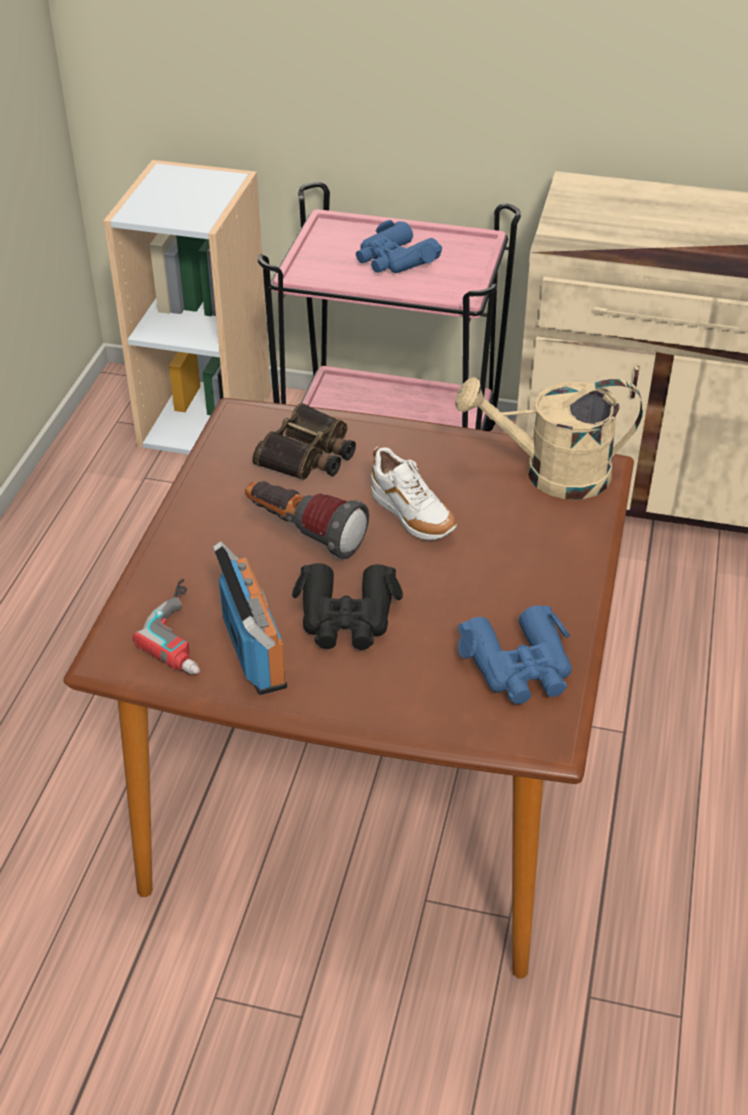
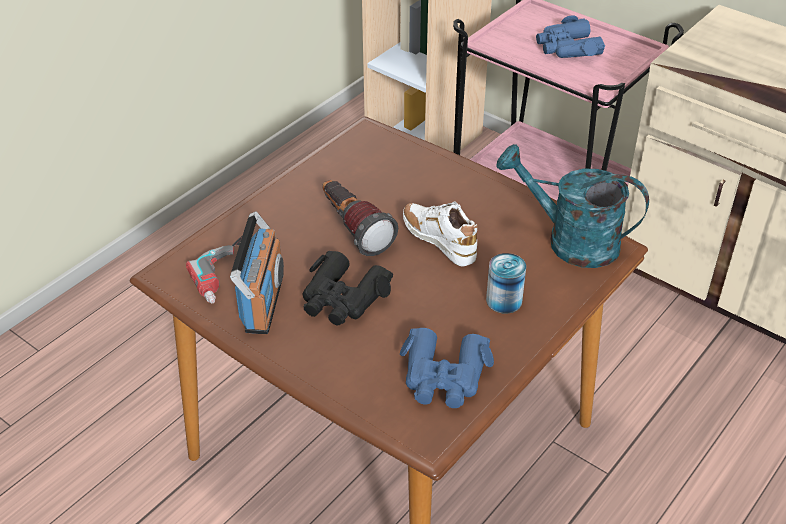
camera: 25 degrees right, 0 degrees up
binoculars [252,403,356,480] -> none
white shoe [371,446,457,540] -> white shoe turned 150 degrees clockwise [403,202,477,267]
beige watering can [455,377,643,499] -> turquoise watering can [496,144,649,268]
none -> can [486,253,526,314]

